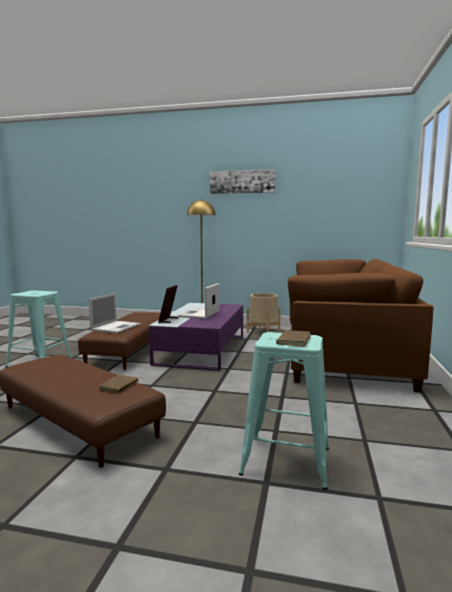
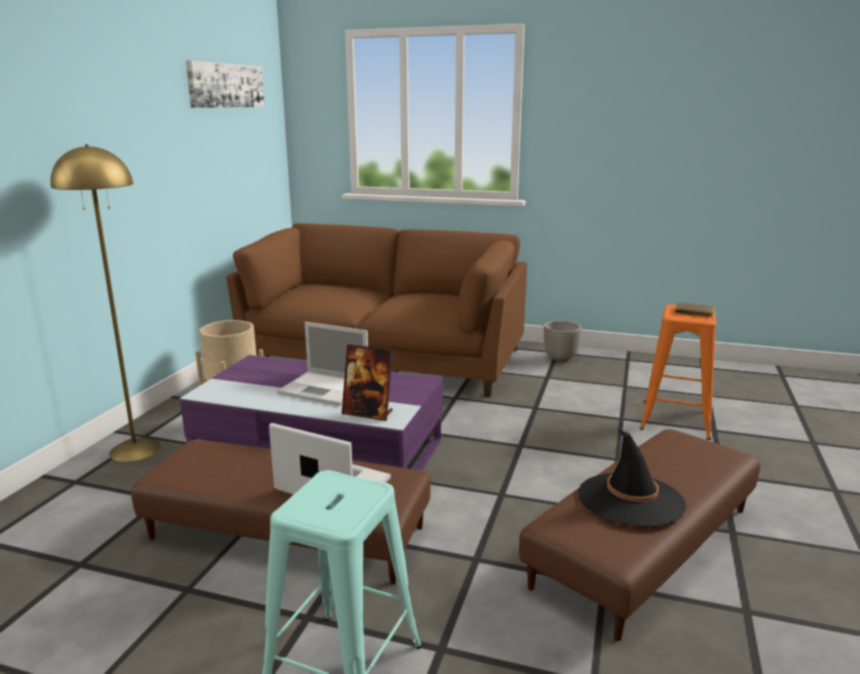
camera: 85 degrees left, 10 degrees up
brown book [99,374,143,393] -> none
picture [210,169,276,194] -> picture moved to [186,60,264,108]
turquoise stool [239,332,329,490] -> orange stool [640,305,716,440]
none -> planter [544,320,582,362]
none -> black hat [578,428,686,527]

